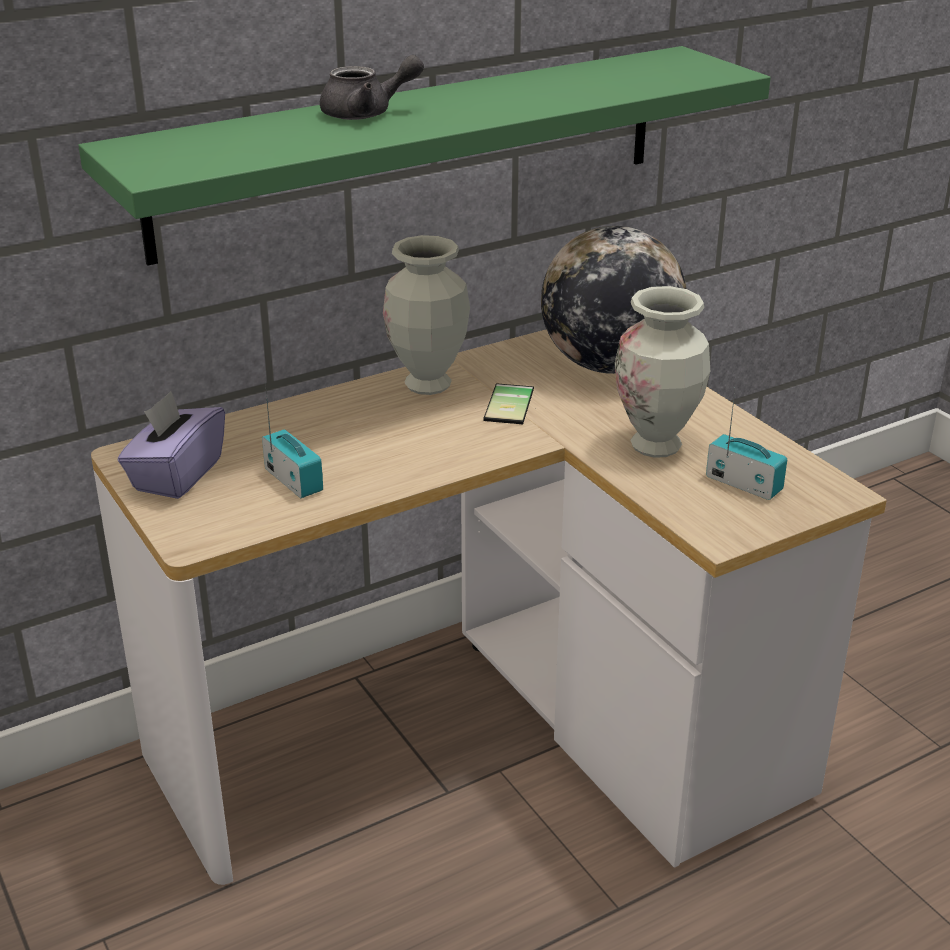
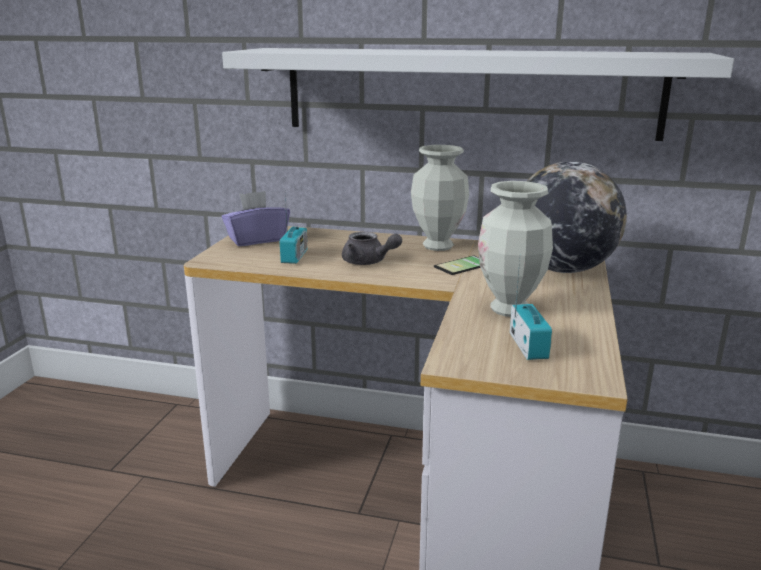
camera: 45 degrees right, 10 degrees down
green shelf [78,46,771,266] -> white shelf [222,48,734,141]
grey teapot [320,55,424,120] -> grey teapot moved to [342,232,402,265]

